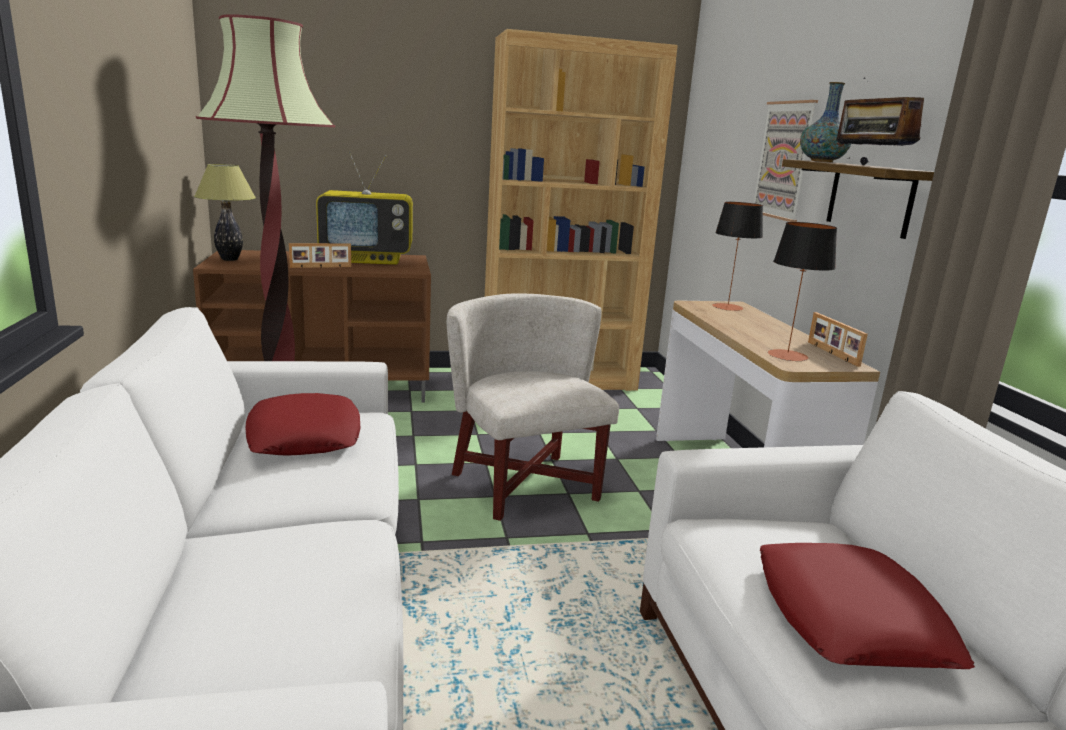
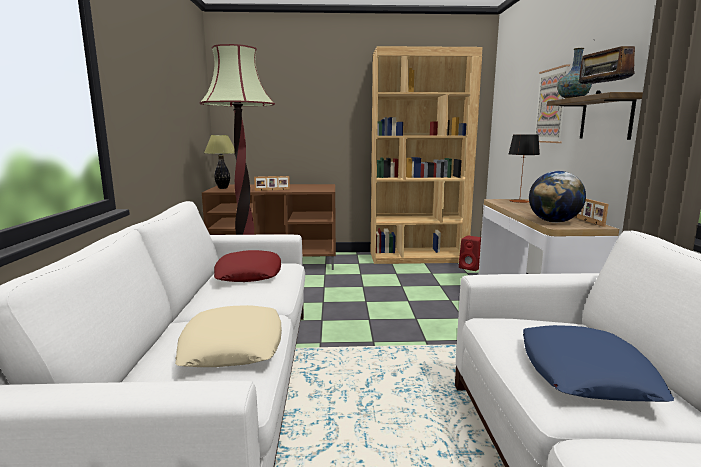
camera: 10 degrees right, 5 degrees down
television [316,152,413,265] -> none
white armchair [447,293,619,521] -> none
red pillow [760,543,975,669] -> blue pillow [523,325,674,402]
table lamp [768,222,837,361] -> globe [529,171,586,223]
none -> beige pillow [175,305,282,367]
none -> red speaker [459,236,481,271]

